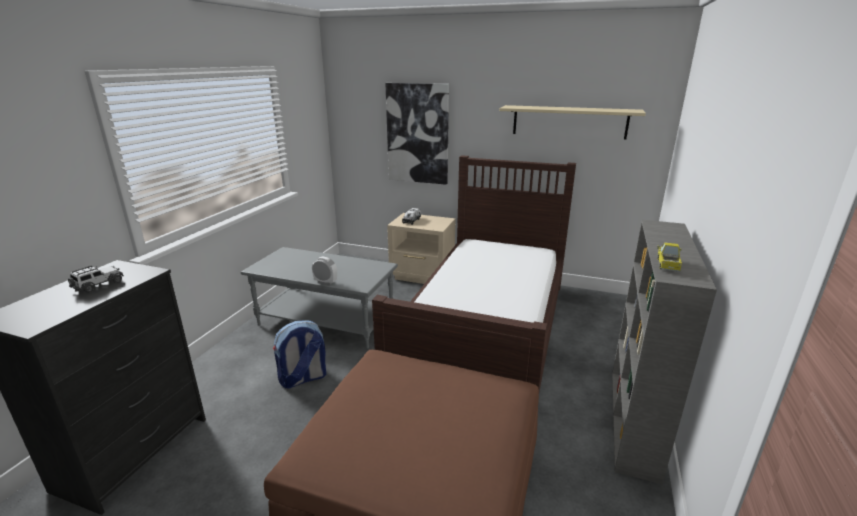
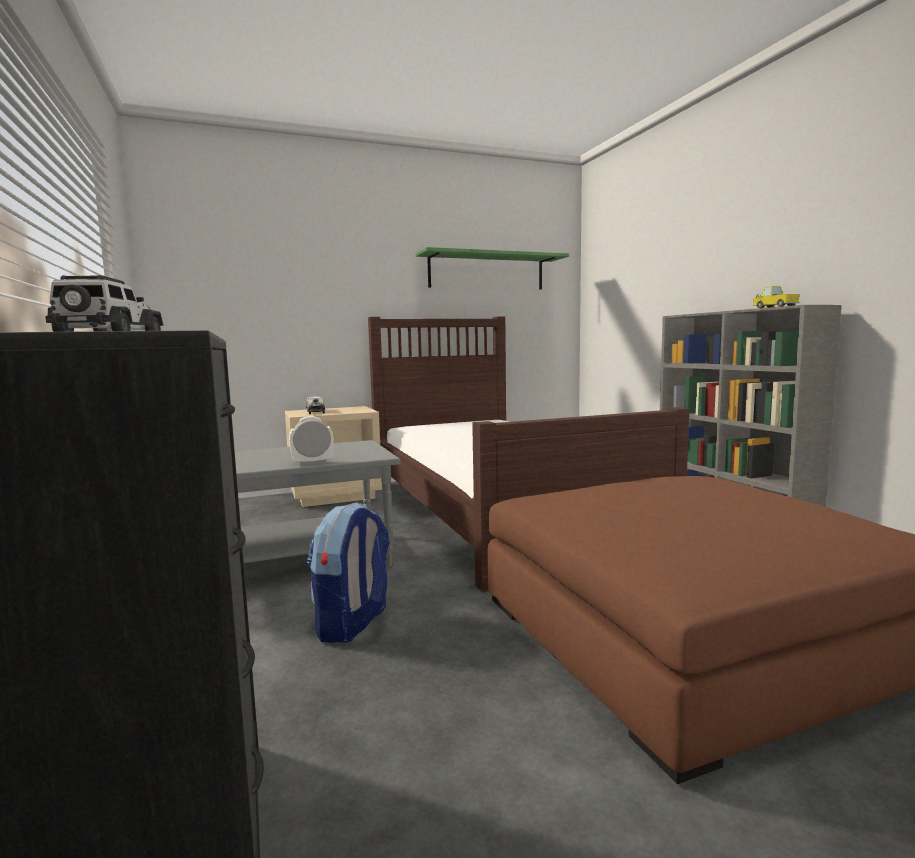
camera: 40 degrees left, 15 degrees down
picture [385,83,449,185] -> none
beige shelf [499,105,646,139] -> green shelf [416,247,569,290]

